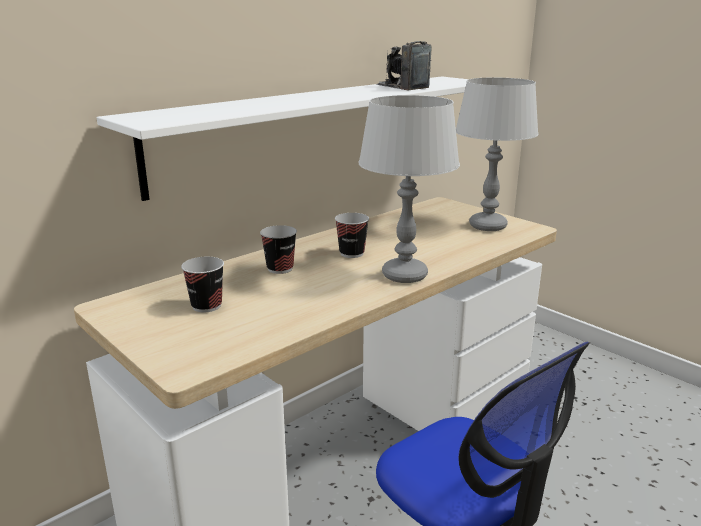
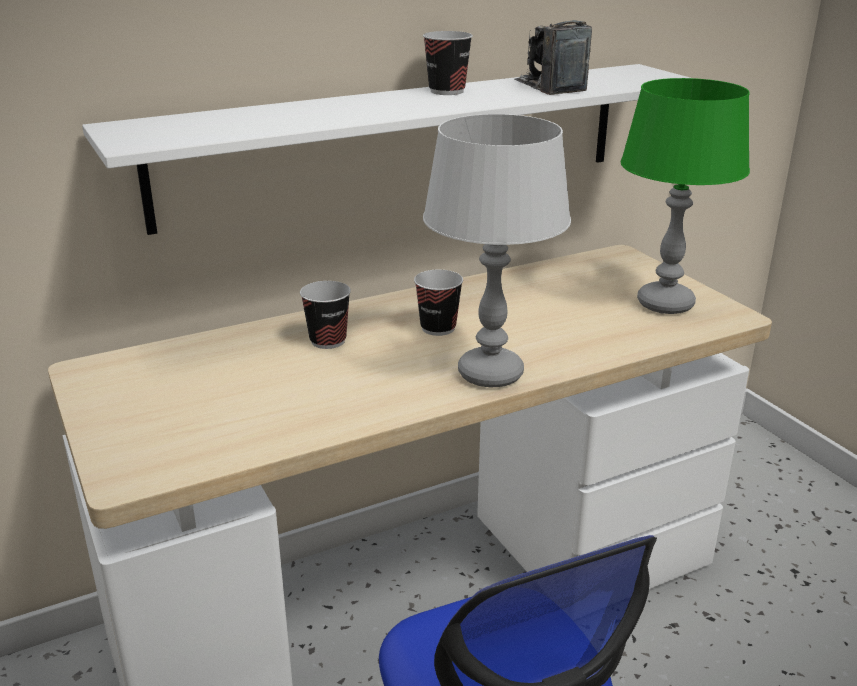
camera: 15 degrees right, 5 degrees up
cup [181,257,224,312] -> cup moved to [423,31,473,95]
grey table lamp [456,77,539,231] -> green table lamp [621,78,750,314]

